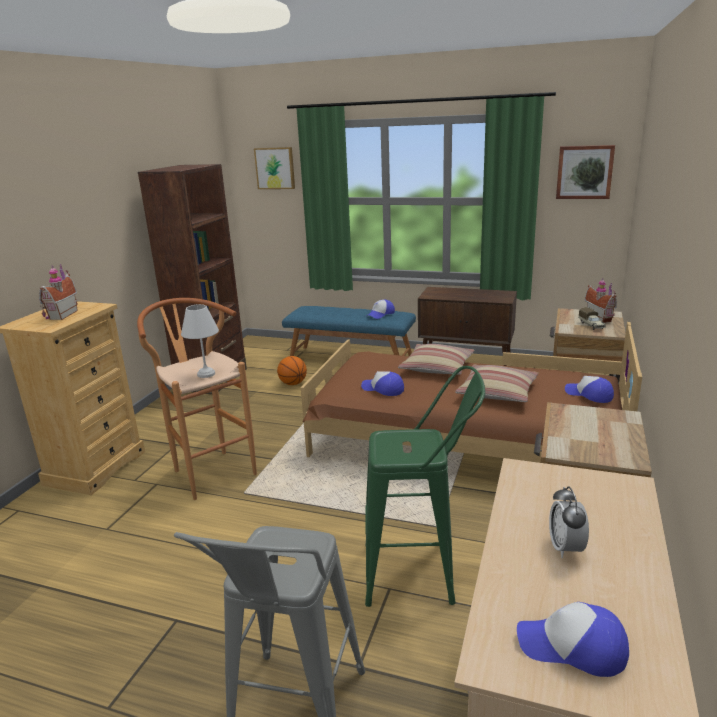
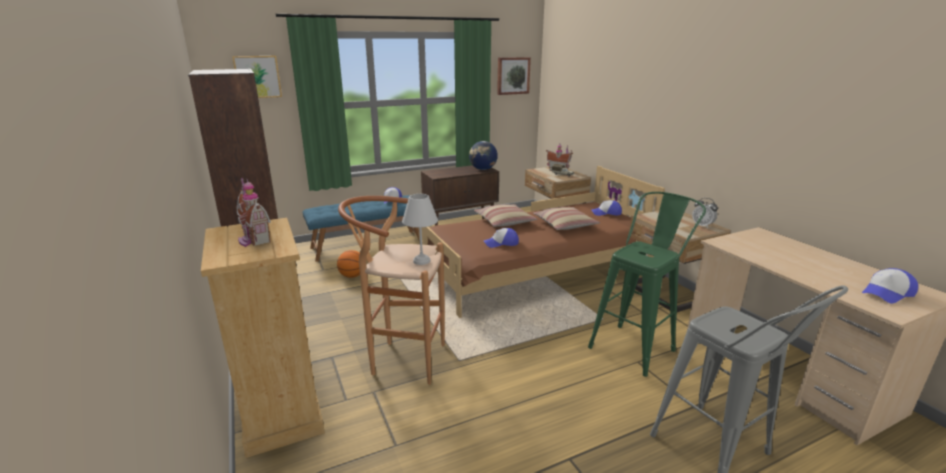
camera: 45 degrees left, 0 degrees up
alarm clock [549,486,589,558] -> alarm clock moved to [692,198,718,228]
none -> globe [469,141,498,170]

